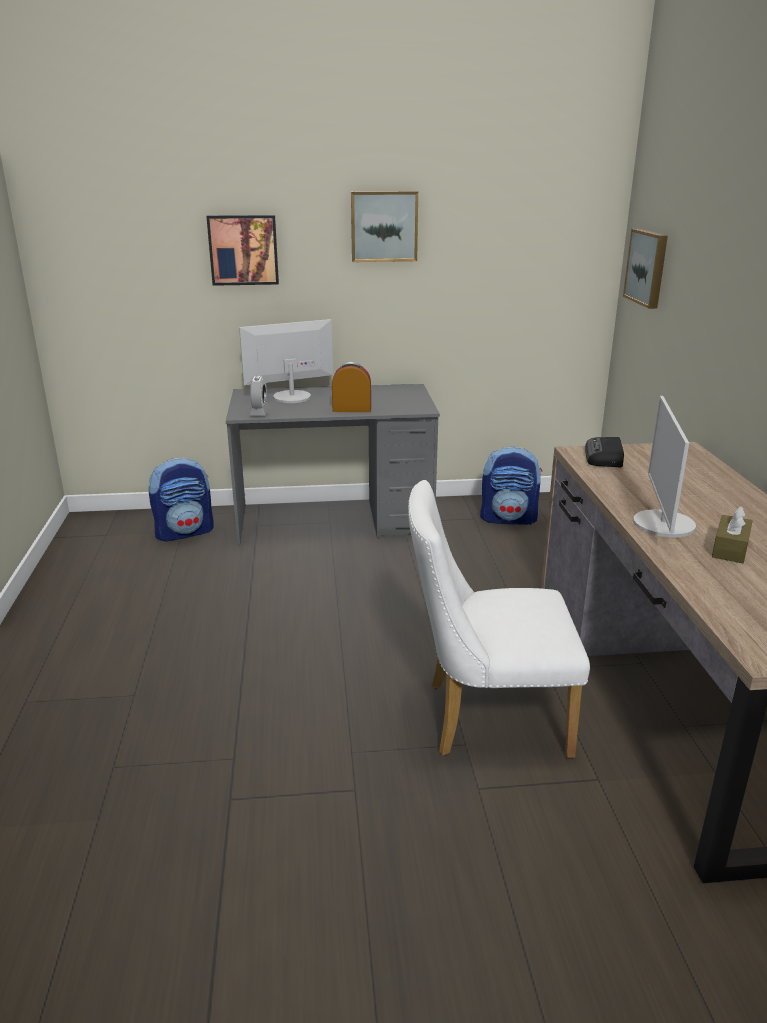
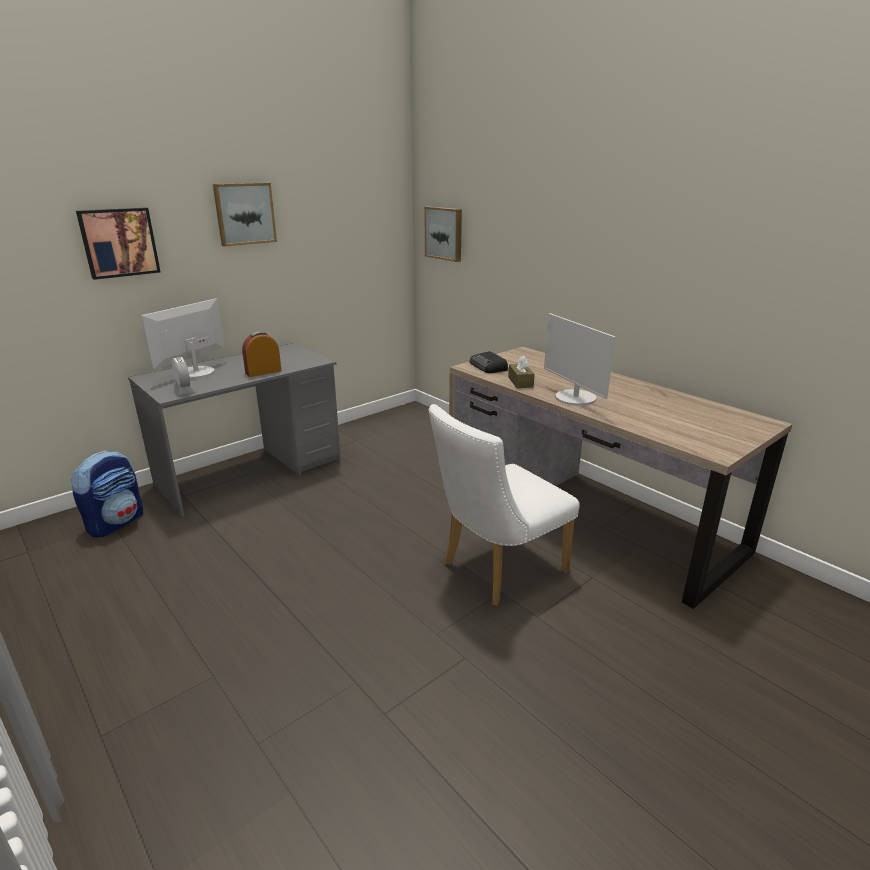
camera: 35 degrees left, 0 degrees up
backpack [480,446,542,525] -> none
brown tissue box [712,506,753,563] -> brown tissue box moved to [508,355,535,388]

